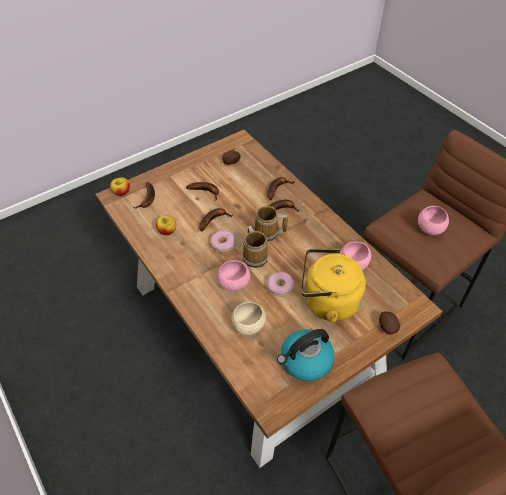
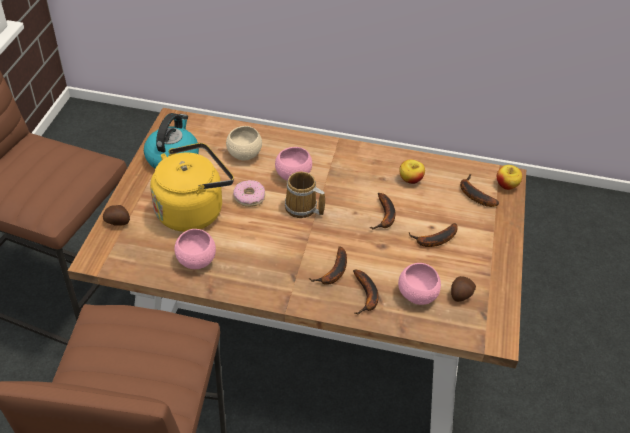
camera: 135 degrees right, 5 degrees down
donut [210,230,236,253] -> none
mug [254,206,288,241] -> none
pink bowl [418,206,449,235] -> pink bowl moved to [398,263,441,305]

